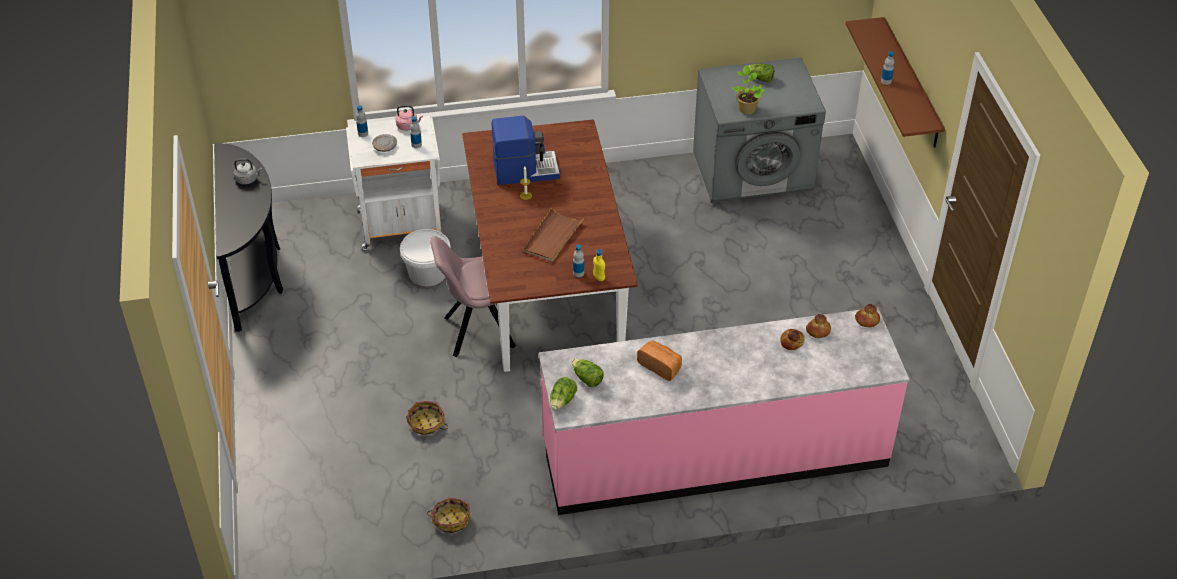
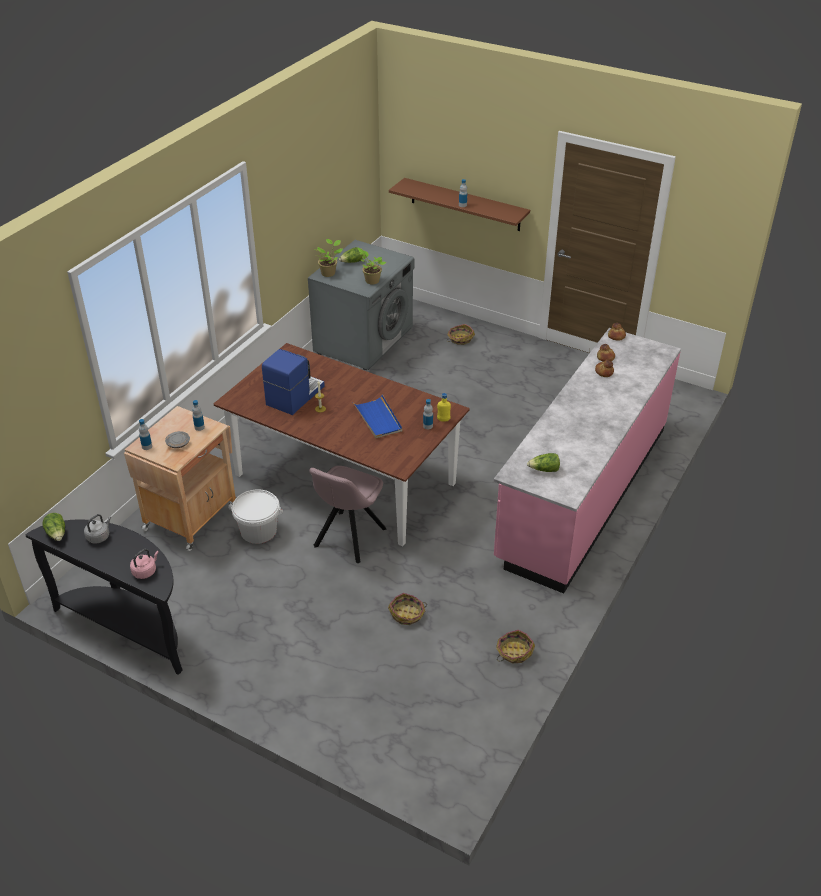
camera: 50 degrees left, 5 degrees down
white cart [346,116,442,250] -> brown cart [124,406,236,551]
pink kettle [395,105,423,131] -> pink kettle moved to [130,549,159,579]
brown tray [524,208,584,262] -> blue tray [353,394,403,438]
lettuce [550,377,577,410] -> lettuce moved to [43,513,65,541]
bread [637,340,682,381] -> none
none -> potted plant [314,239,343,277]
none -> basket [447,324,475,345]

